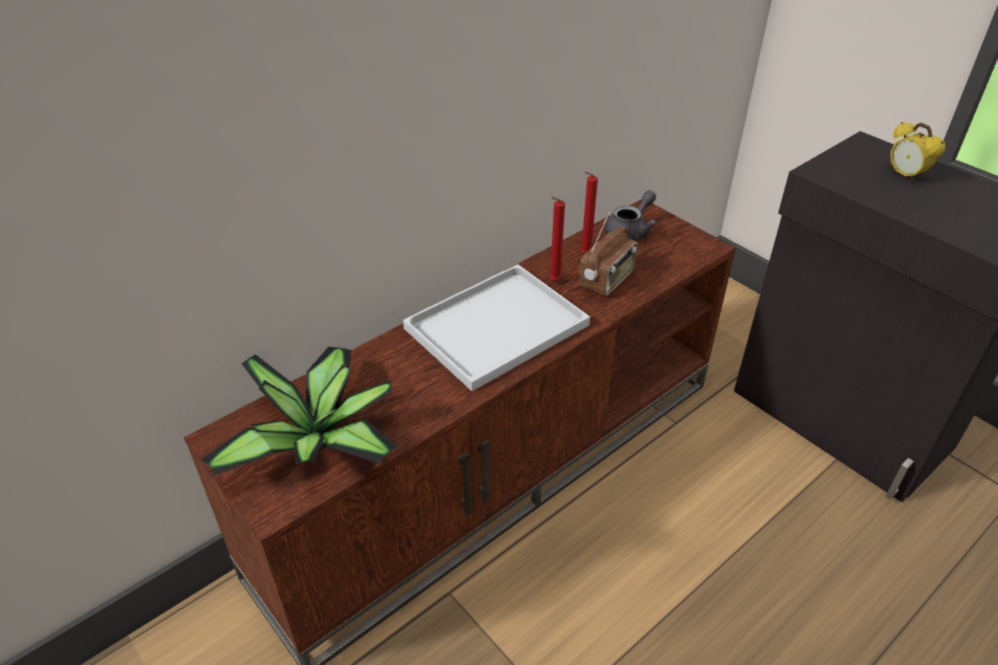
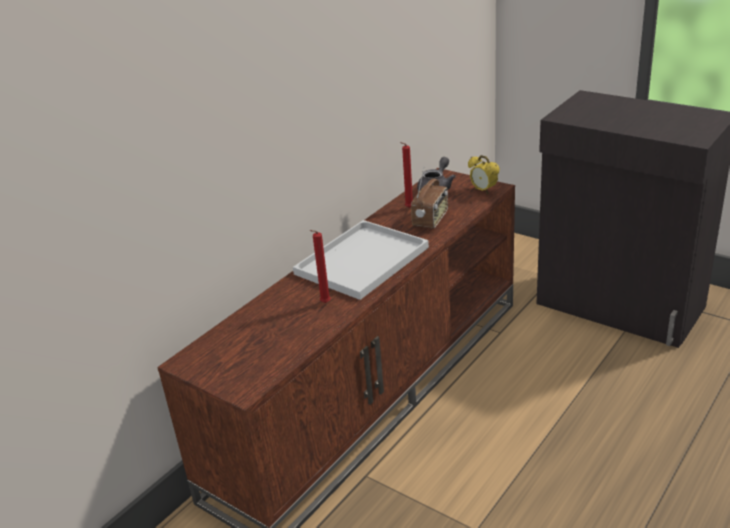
camera: 10 degrees left, 10 degrees down
potted plant [201,347,399,475] -> none
red candle [549,197,565,281] -> red candle moved to [310,230,331,303]
alarm clock [890,122,945,183] -> alarm clock moved to [468,155,500,194]

